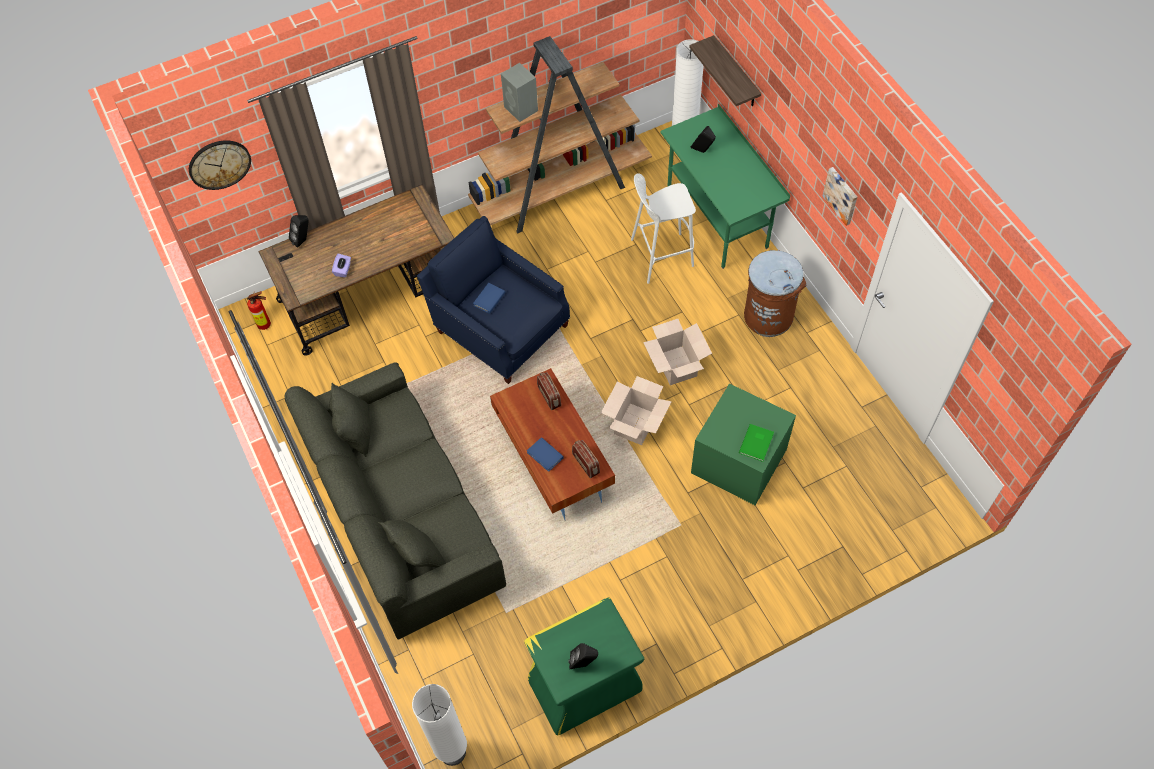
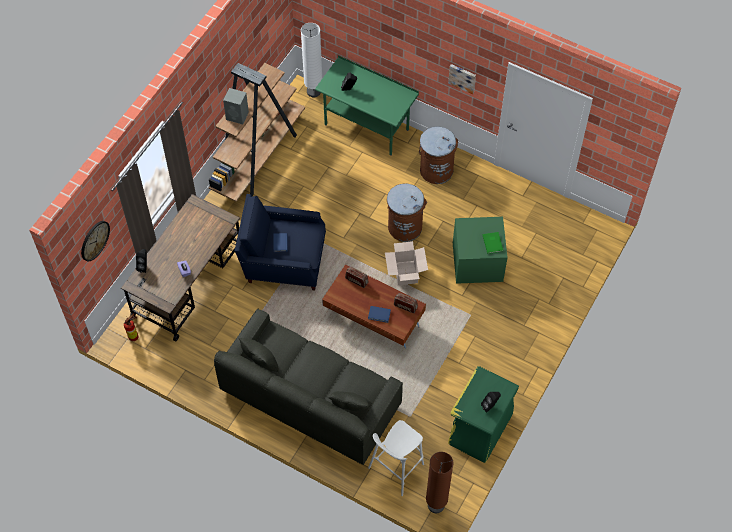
camera: 35 degrees left, 0 degrees up
white floor lamp [412,684,467,766] -> brown floor lamp [426,452,454,513]
white stool [631,173,696,284] -> white stool moved to [368,420,424,496]
cardboard box [643,319,712,385] -> brown trash can [387,184,427,242]
shelf [689,35,761,106] -> none

